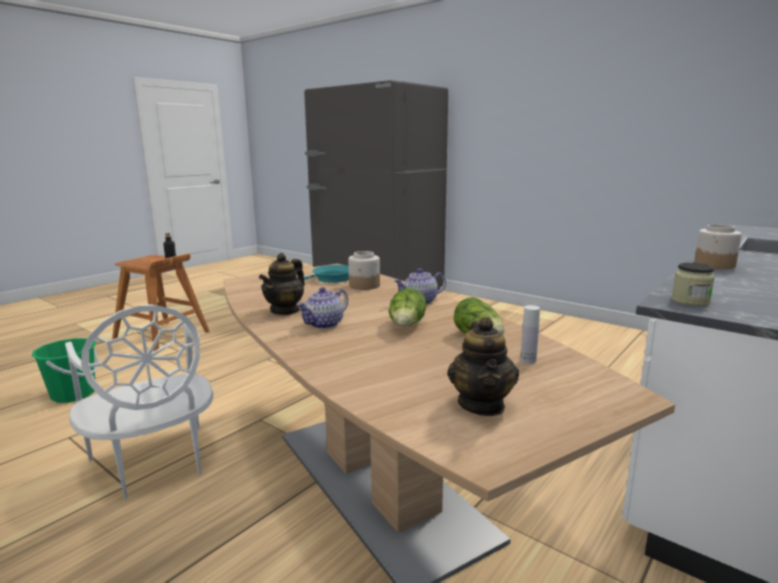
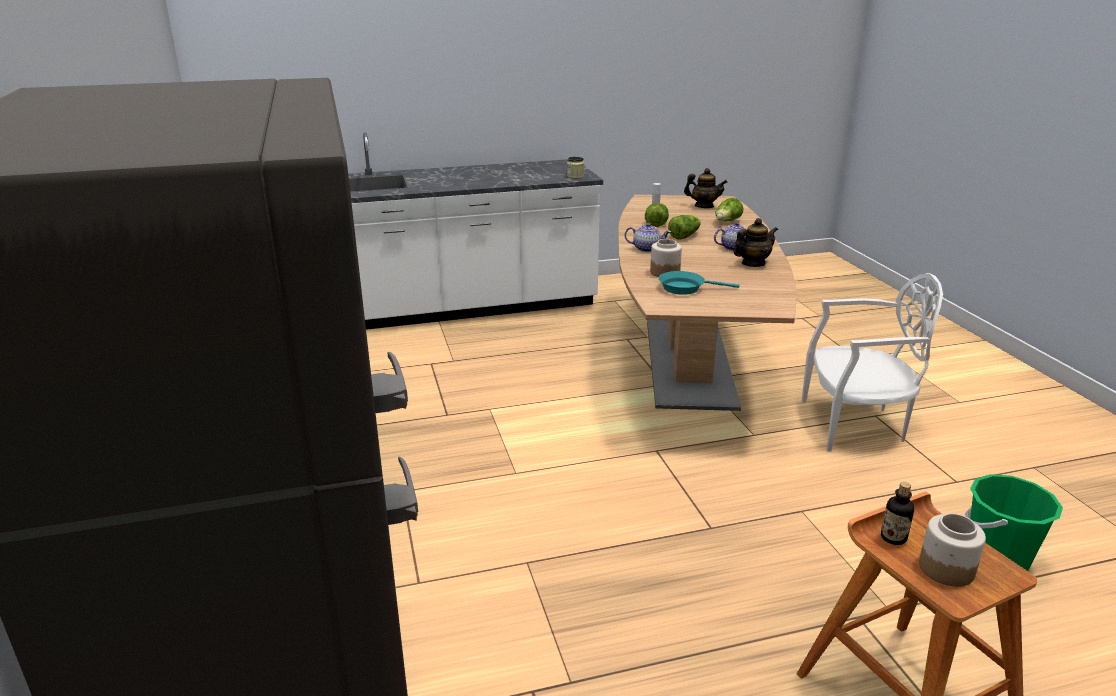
camera: 145 degrees left, 10 degrees up
white chair [65,304,213,500] -> white chair turned 90 degrees clockwise [802,273,943,451]
teapot [447,317,519,416] -> teapot turned 75 degrees clockwise [684,168,727,208]
jar [694,224,742,269] -> jar moved to [919,513,986,587]
none -> lettuce [715,198,744,221]

